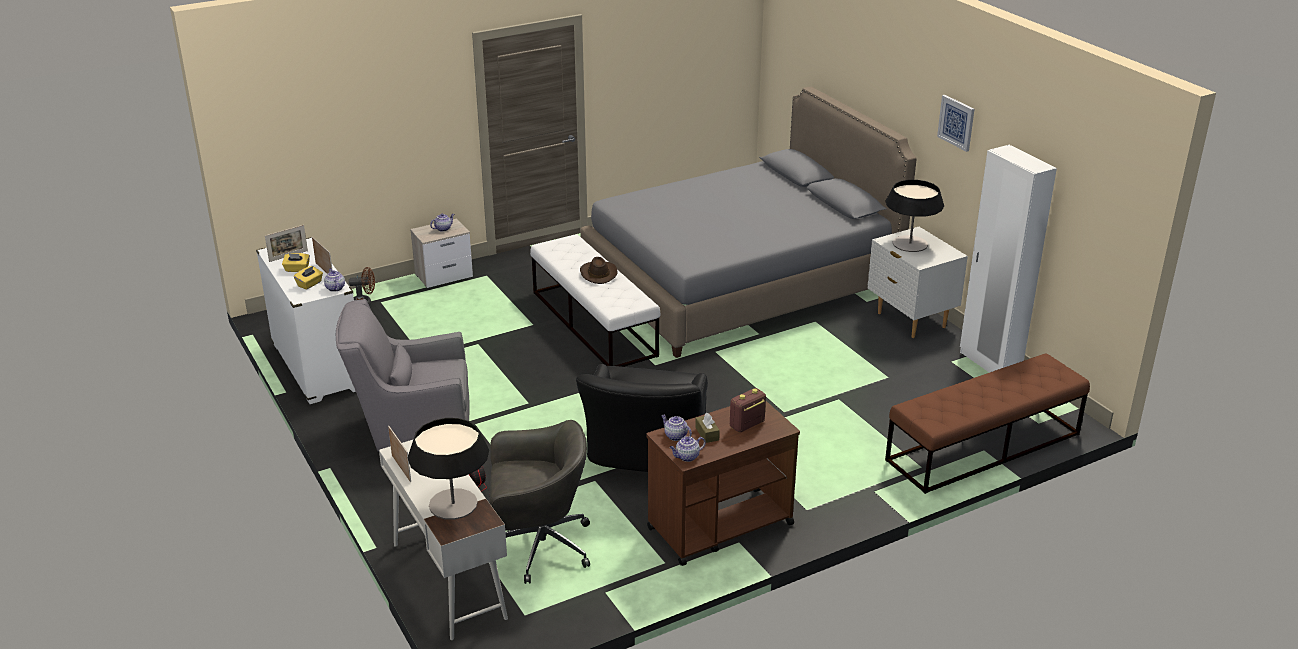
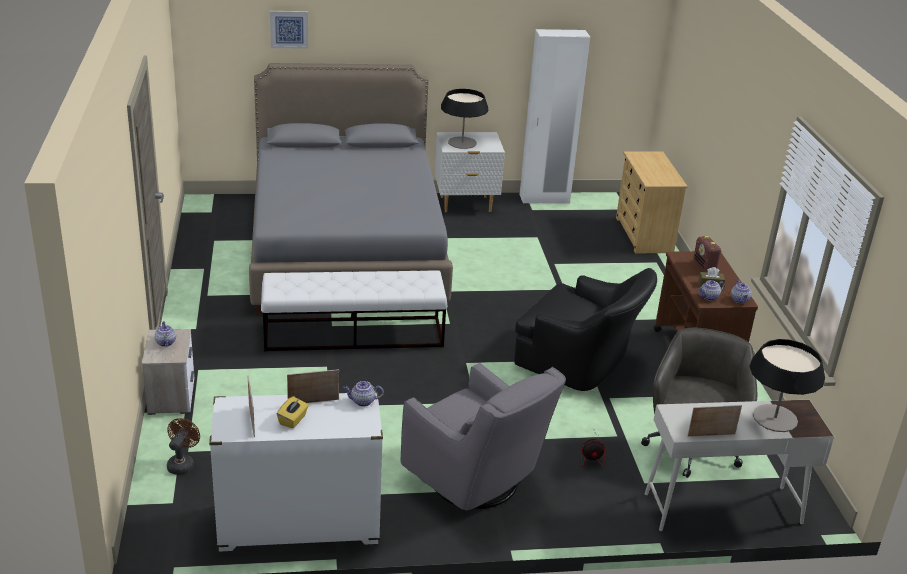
camera: 70 degrees left, 0 degrees up
yellow tissue box [294,266,323,290] -> none
grey armchair [336,299,469,451] -> grey armchair turned 60 degrees counterclockwise [401,363,566,510]
brown hat [580,257,618,284] -> none
brown bench [885,353,1090,494] -> beige dresser [616,152,688,254]
picture [937,95,974,152] -> picture moved to [270,11,308,49]

